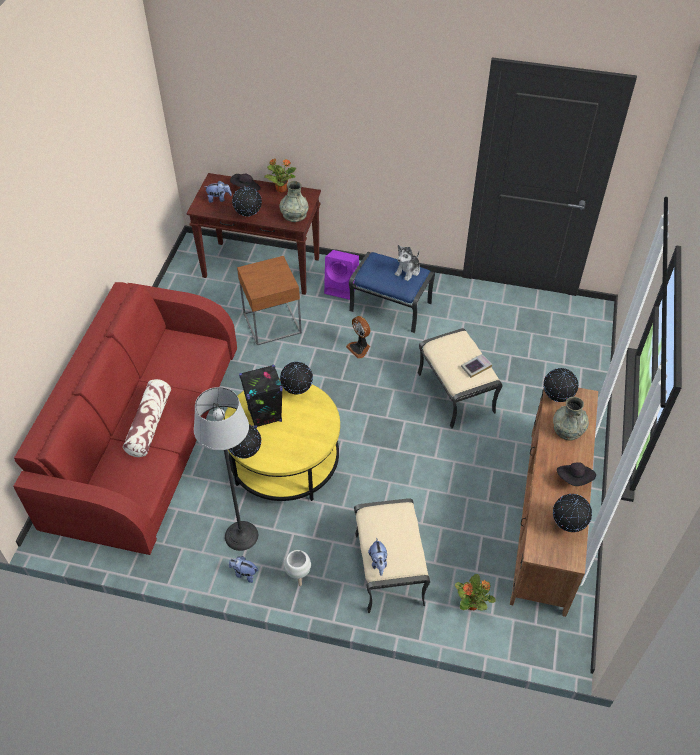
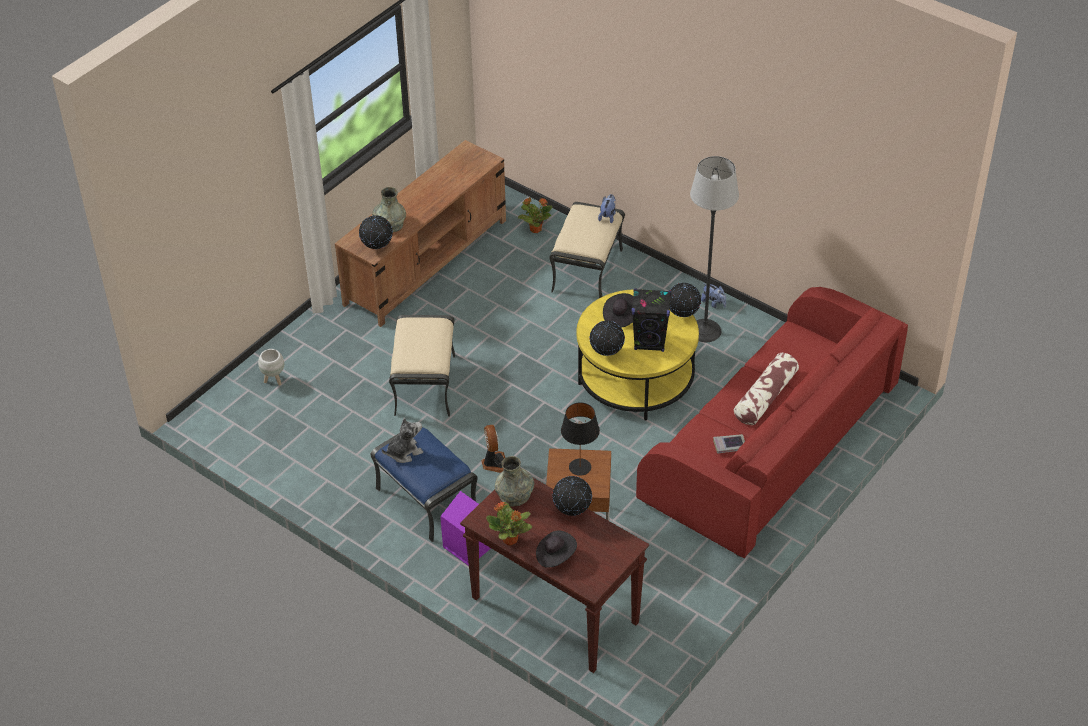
camera: 155 degrees left, 5 degrees down
plush toy [206,181,232,203] -> none
white planter [284,550,311,586] -> white planter moved to [258,349,284,386]
book [461,354,492,378] -> book moved to [713,434,745,454]
globe [553,494,592,532] -> none
black hat [557,462,596,486] -> black hat moved to [603,293,633,328]
none -> black table lamp [561,402,600,476]

